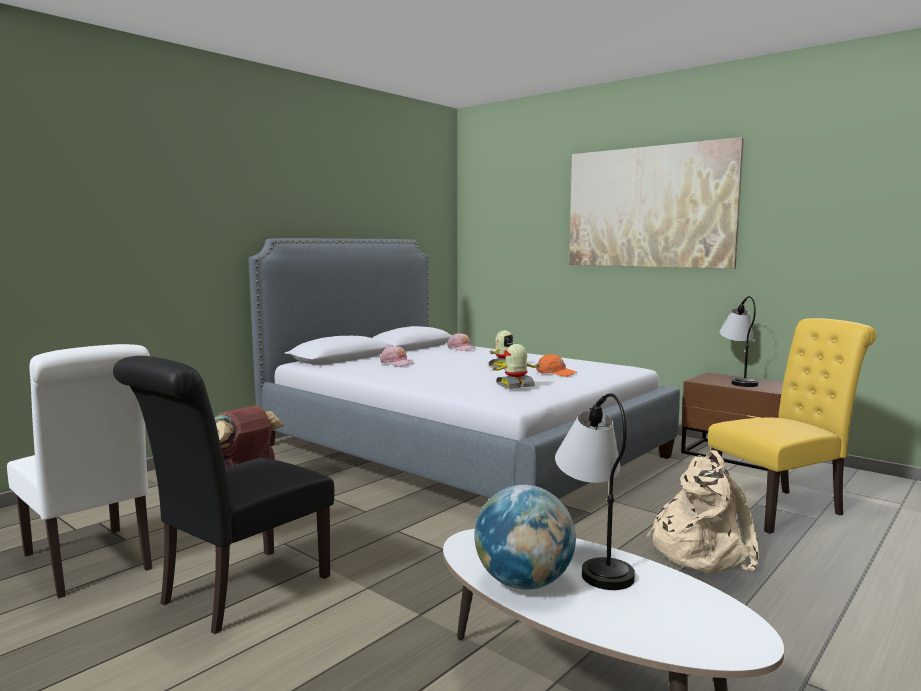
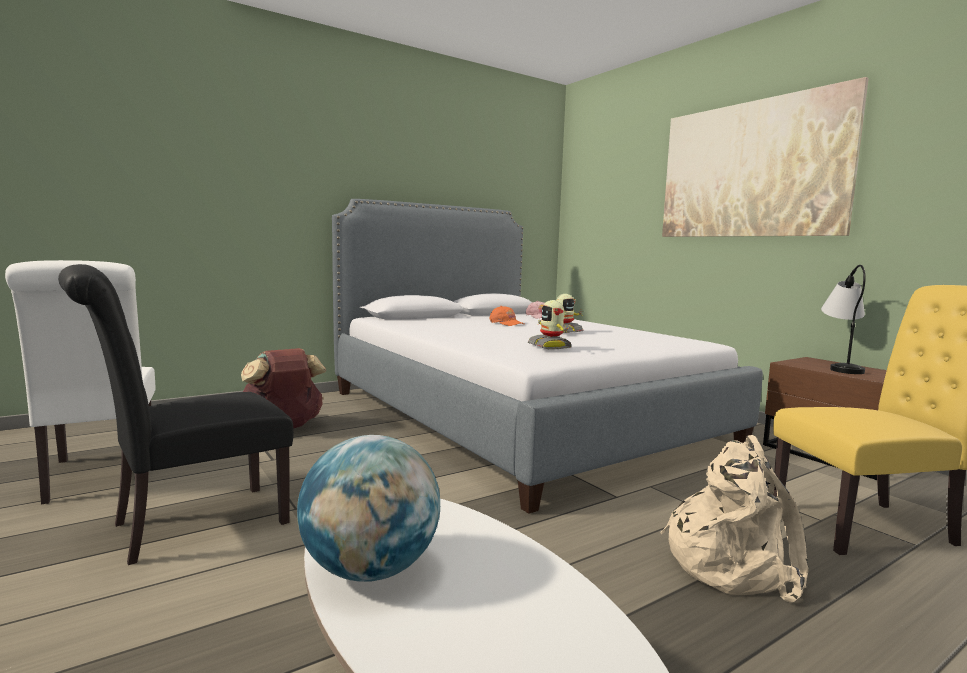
camera: 15 degrees right, 0 degrees up
pink cap [380,345,415,367] -> none
toy robot [491,344,542,389] -> toy robot turned 105 degrees counterclockwise [528,300,572,349]
orange cap [536,354,577,376] -> orange cap moved to [489,306,525,326]
table lamp [555,393,635,590] -> none

